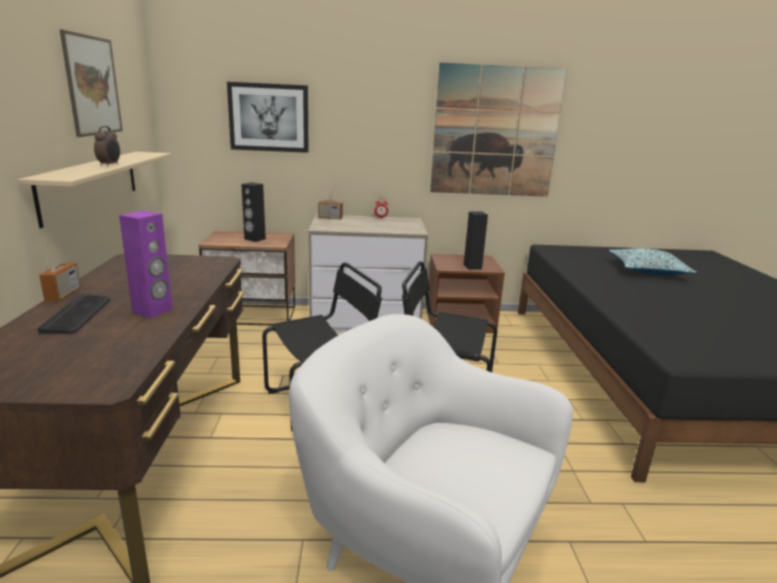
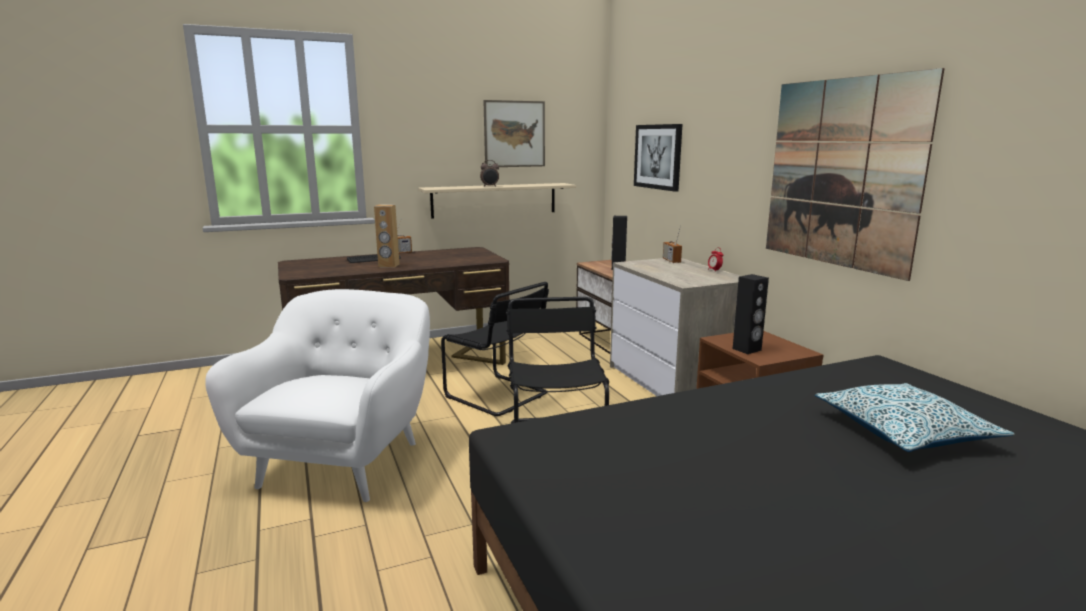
camera: 70 degrees right, 5 degrees down
purple speaker [119,211,173,318] -> brown speaker [374,205,400,268]

